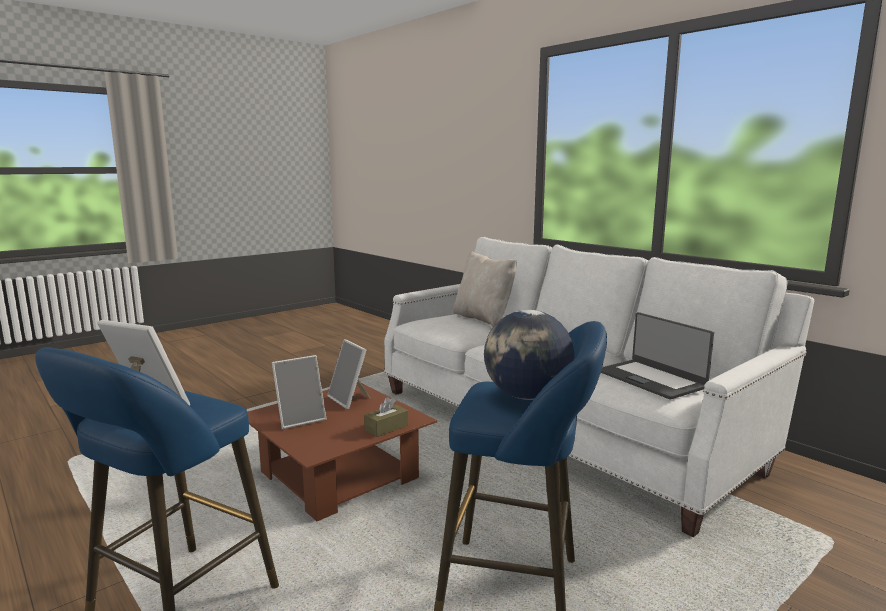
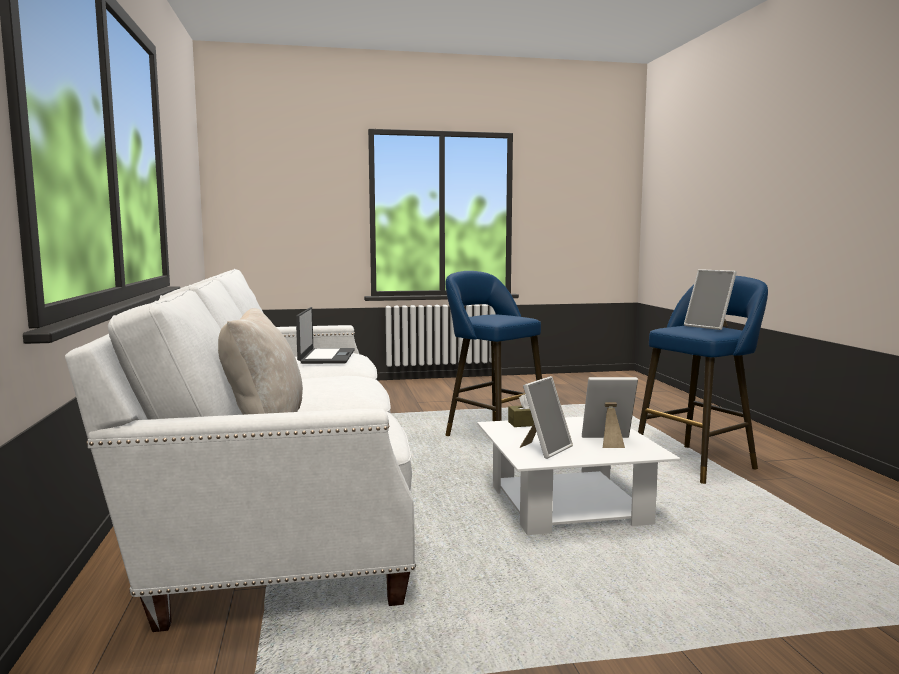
camera: 150 degrees left, 5 degrees down
brown coffee table [248,383,437,521] -> white coffee table [477,417,681,535]
picture frame [327,339,371,409] -> picture frame turned 45 degrees clockwise [520,376,573,459]
globe [484,310,574,400] -> none

